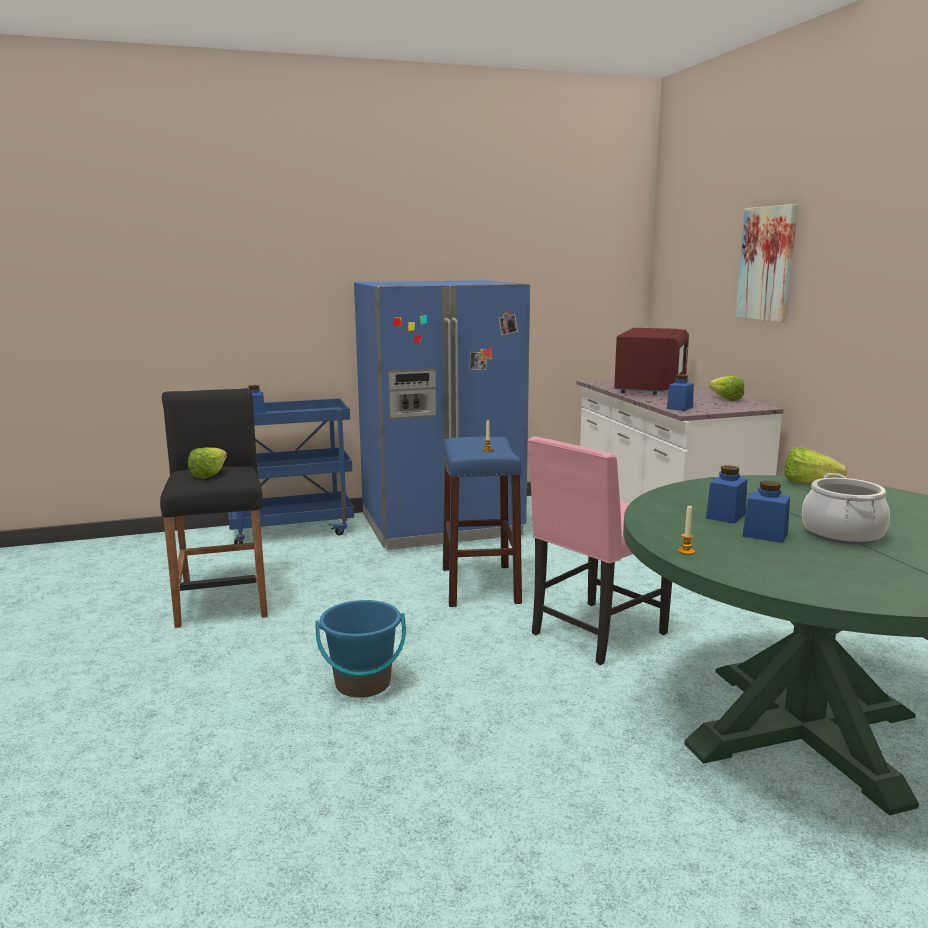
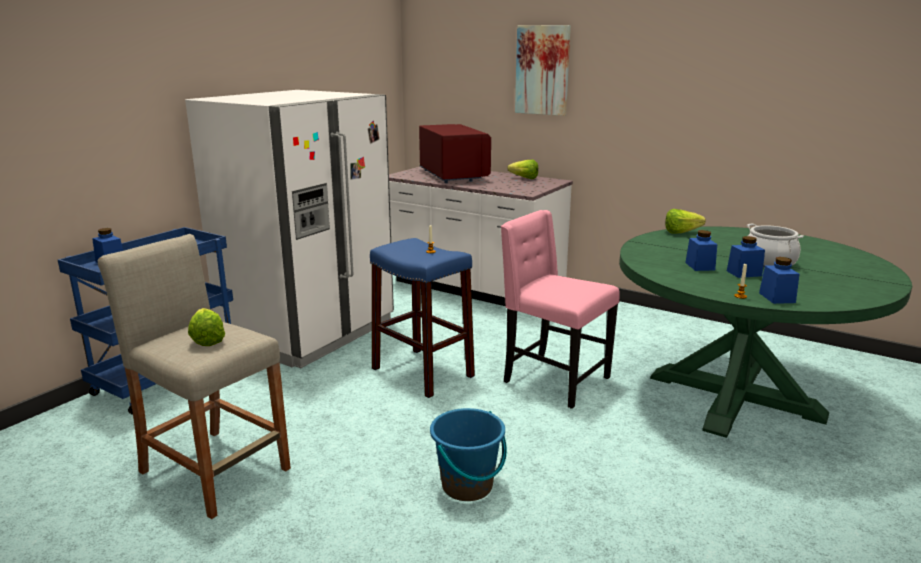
camera: 40 degrees left, 5 degrees up
black stool [160,388,268,628] -> beige stool [98,234,291,519]
blue fridge [354,280,530,550] -> white fridge [185,90,394,368]
pink chair [528,436,672,665] -> pink chair turned 120 degrees clockwise [501,210,620,409]
blue jar [667,374,694,411] -> blue jar moved to [759,257,799,304]

